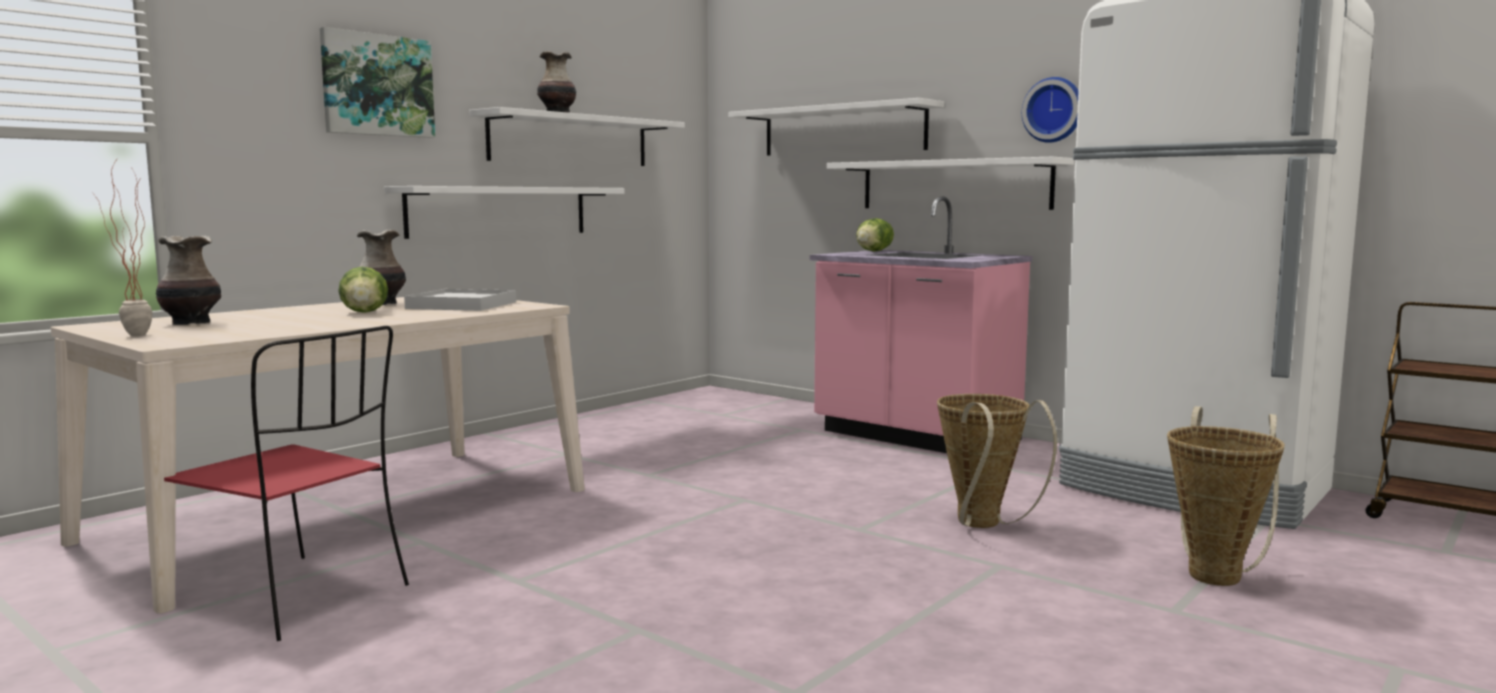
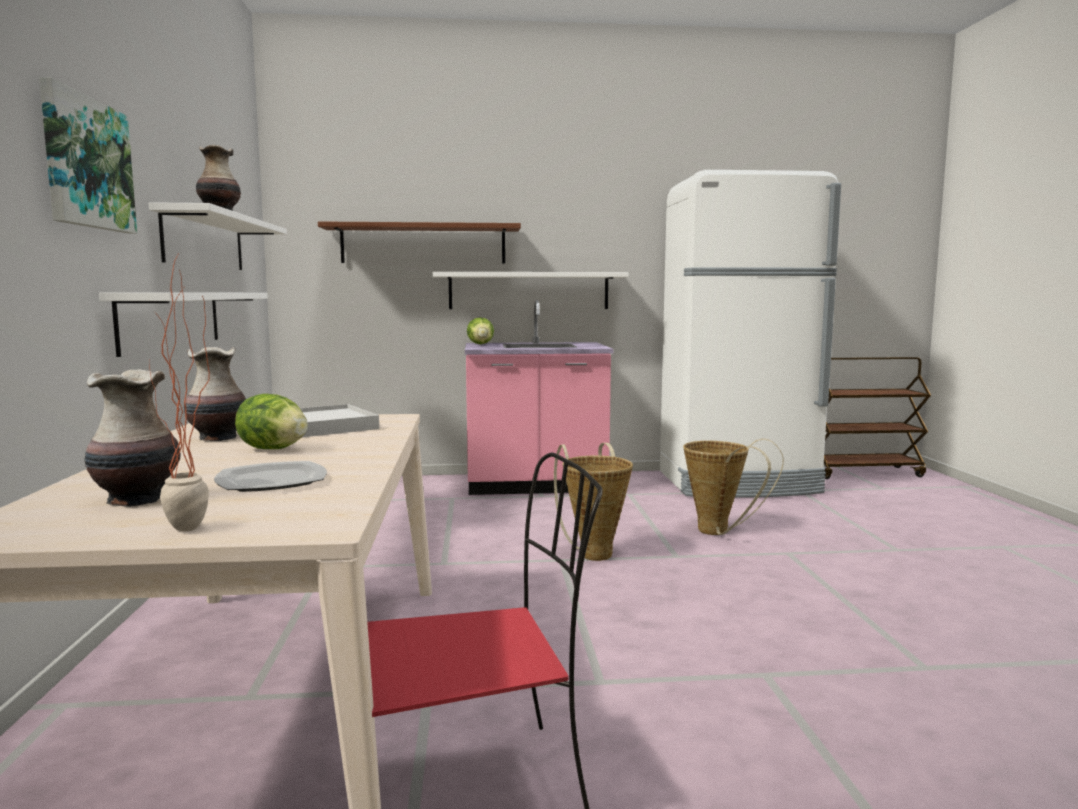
camera: 45 degrees left, 0 degrees up
white shelf [729,98,944,156] -> brown shelf [318,221,521,263]
wall clock [1022,77,1079,143] -> none
basket [1167,406,1285,586] -> basket moved to [554,443,633,561]
none -> plate [214,461,327,492]

